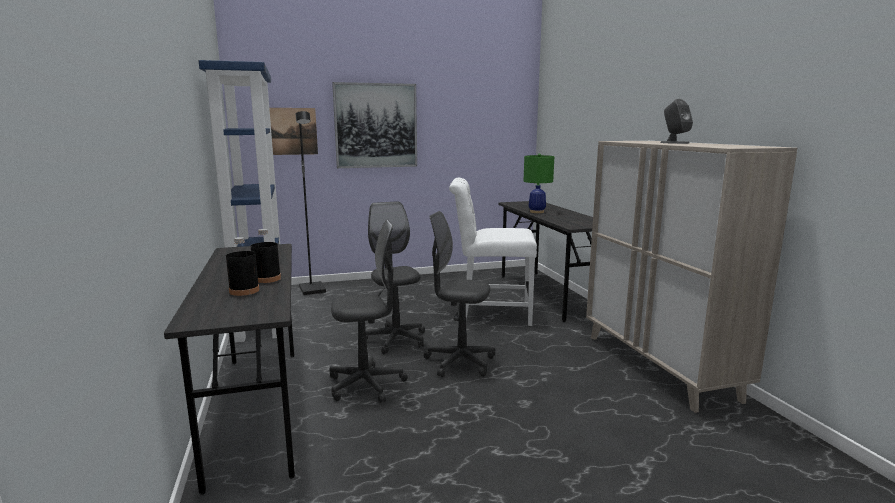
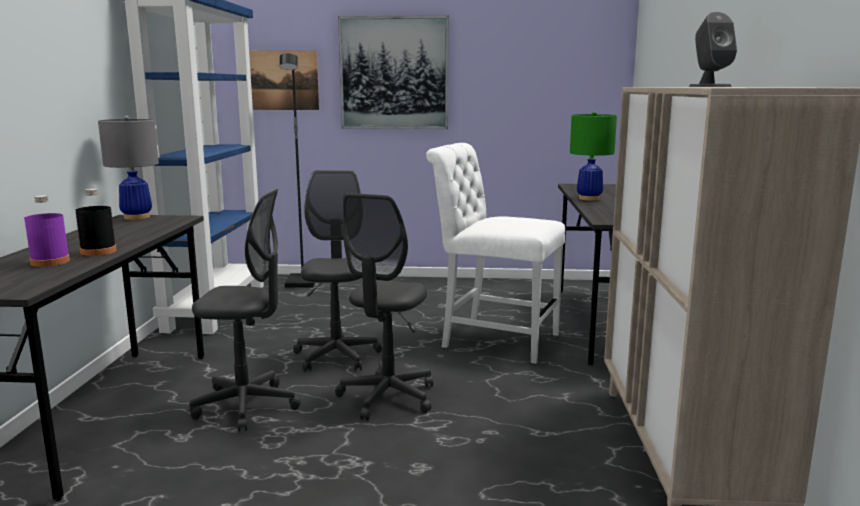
camera: 20 degrees right, 0 degrees up
black bottle [226,237,259,296] -> purple bottle [24,195,70,267]
grey office chair [424,211,495,377] -> grey office chair turned 105 degrees counterclockwise [335,193,433,421]
none -> grey table lamp [98,116,159,220]

